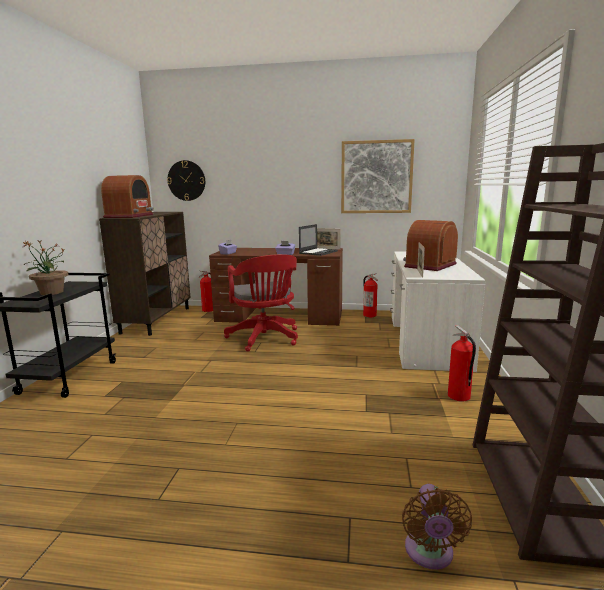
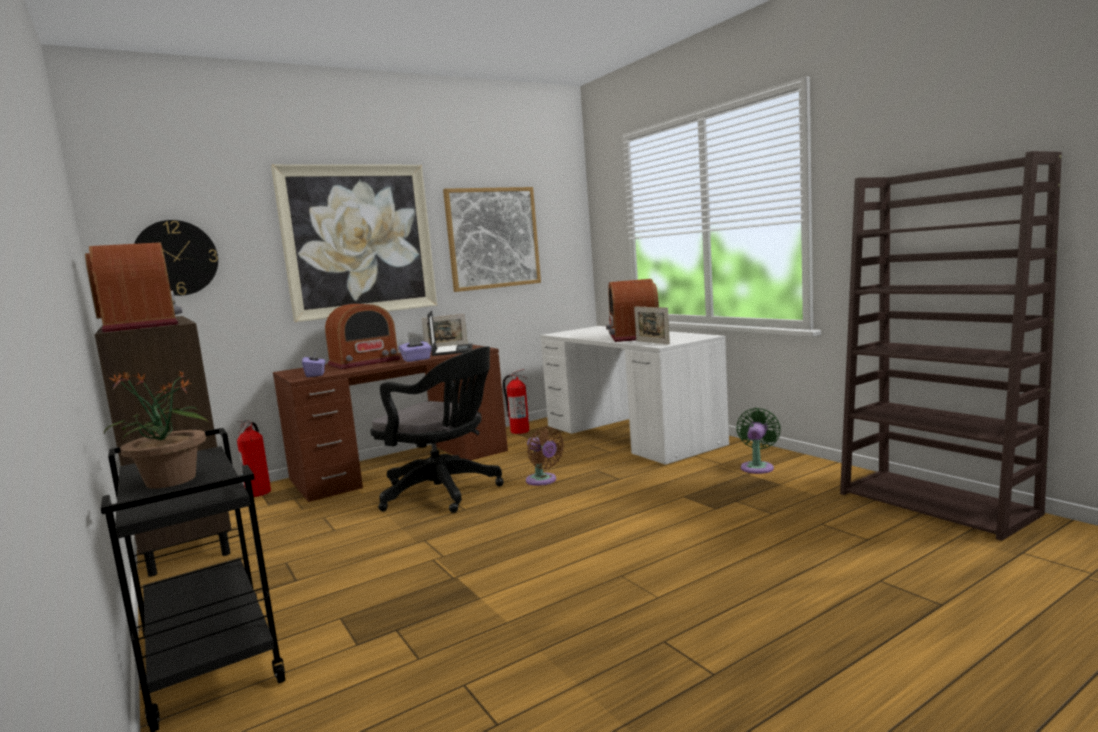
camera: 40 degrees left, 5 degrees down
red office chair [224,254,298,352] -> black office chair [370,347,504,513]
brown fan [402,484,472,570] -> brown fan moved to [526,427,564,486]
fire extinguisher [448,325,476,402] -> green fan [737,408,781,474]
none -> picture [271,164,437,322]
none -> radio [325,304,401,369]

